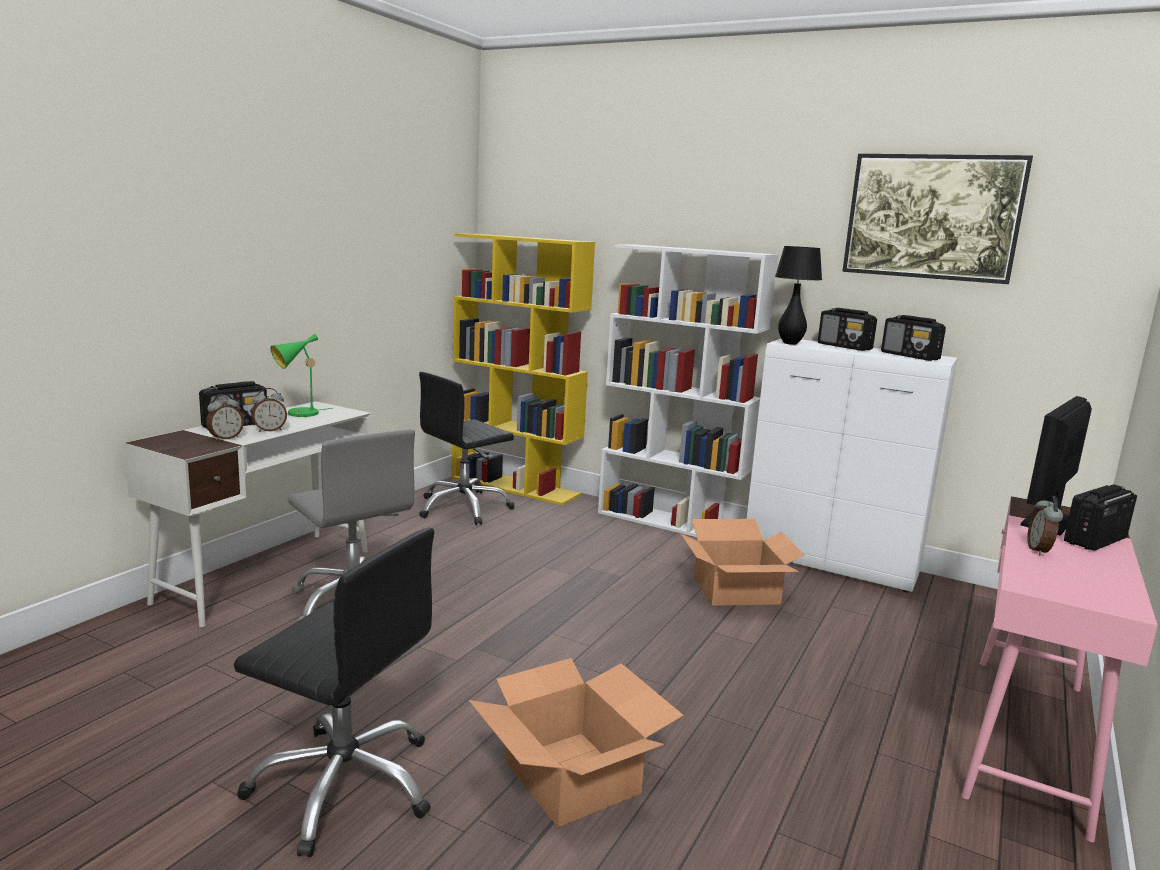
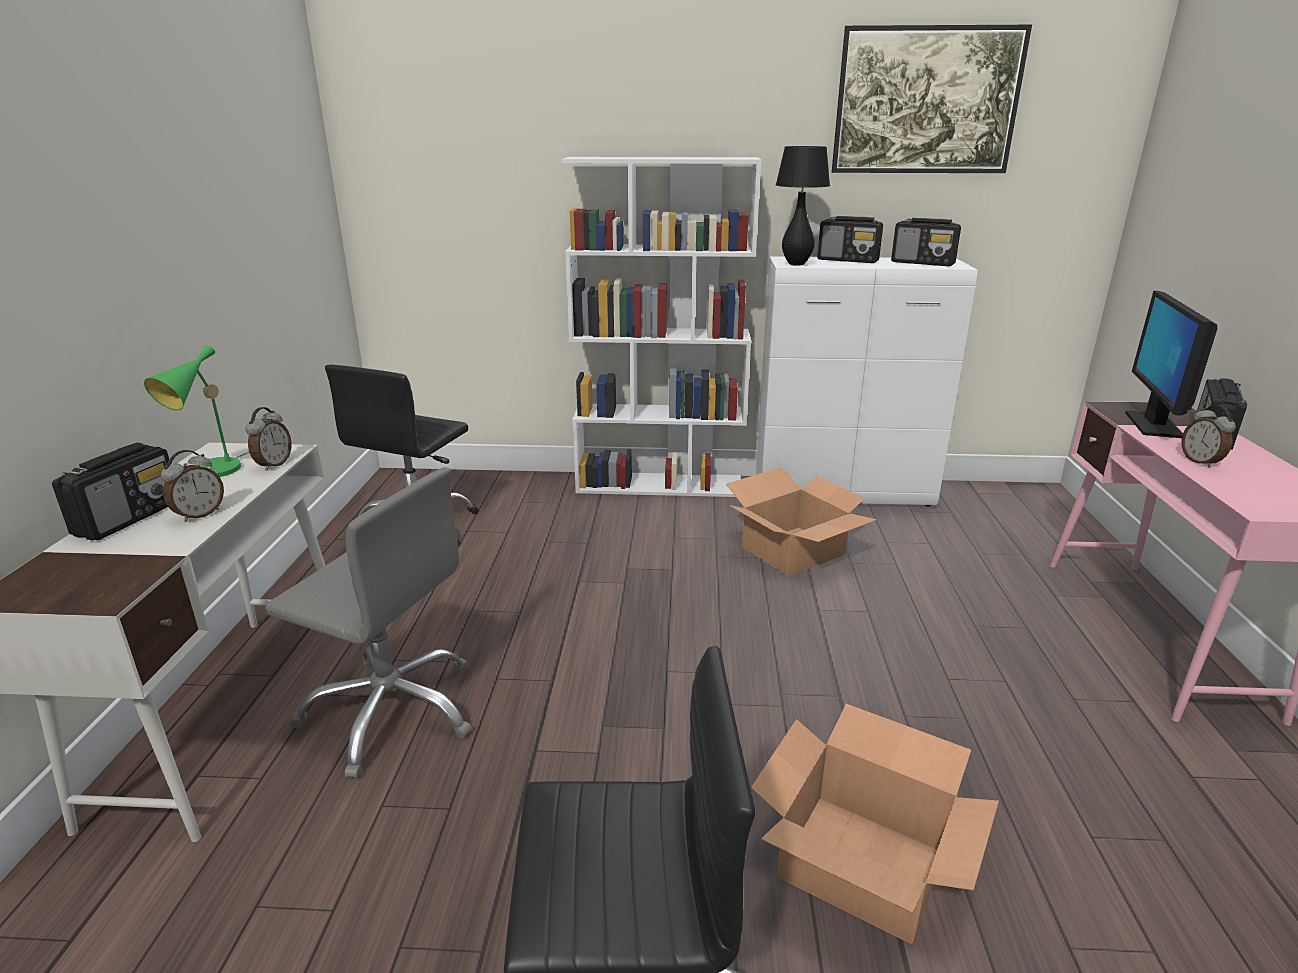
camera: 25 degrees left, 10 degrees up
alarm clock [206,394,244,441] -> alarm clock moved to [246,407,292,471]
yellow bookcase [451,233,595,505] -> none

